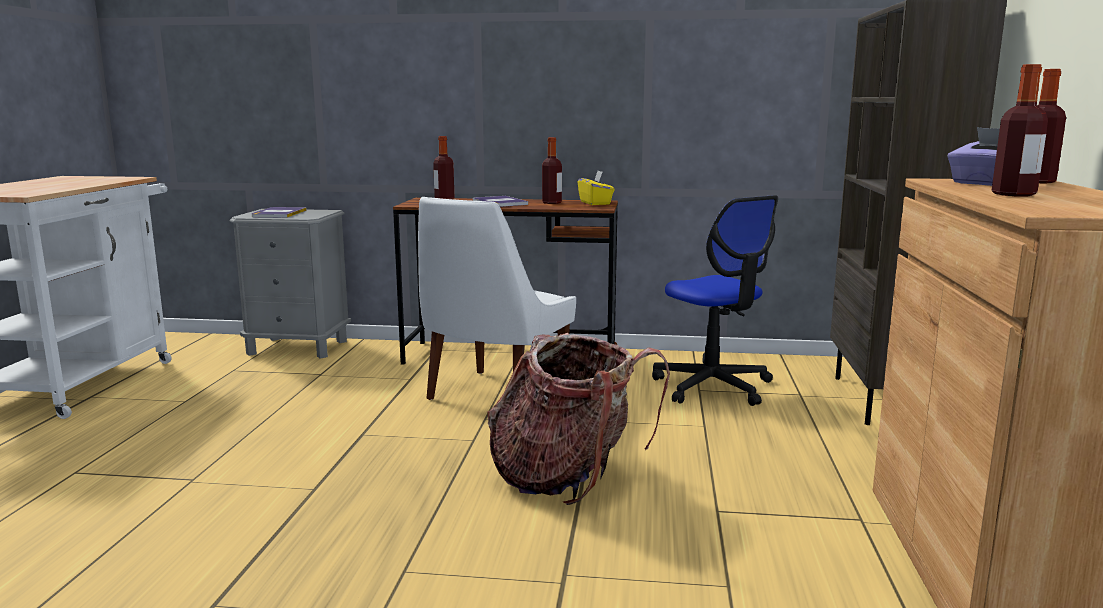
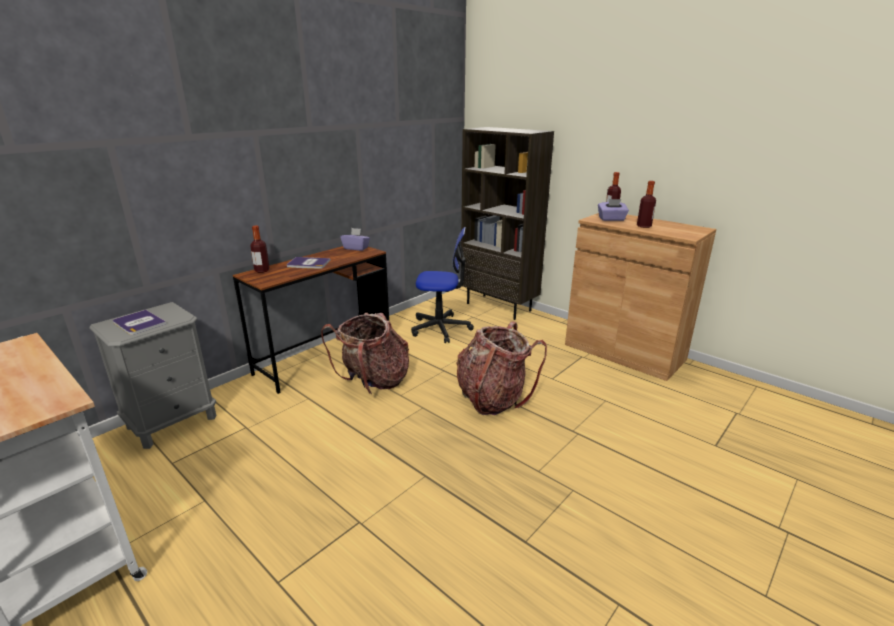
camera: 55 degrees left, 10 degrees up
white chair [418,197,576,400] -> backpack [321,313,409,395]
bottle [542,137,562,204] -> none
yellow tissue box [578,171,615,205] -> purple tissue box [340,228,370,251]

